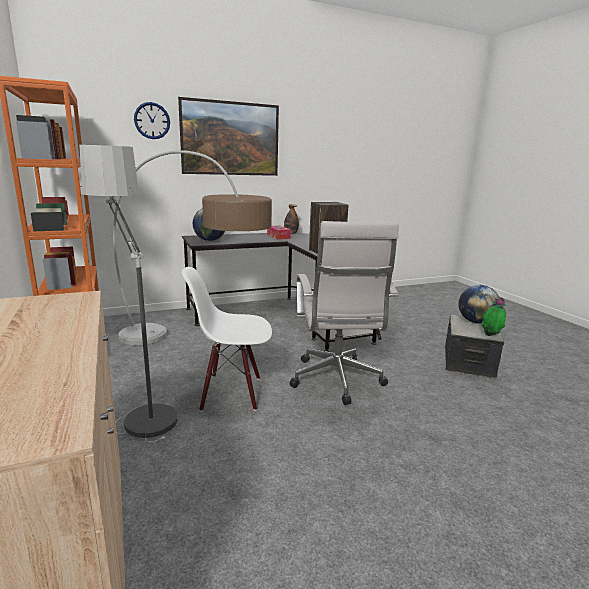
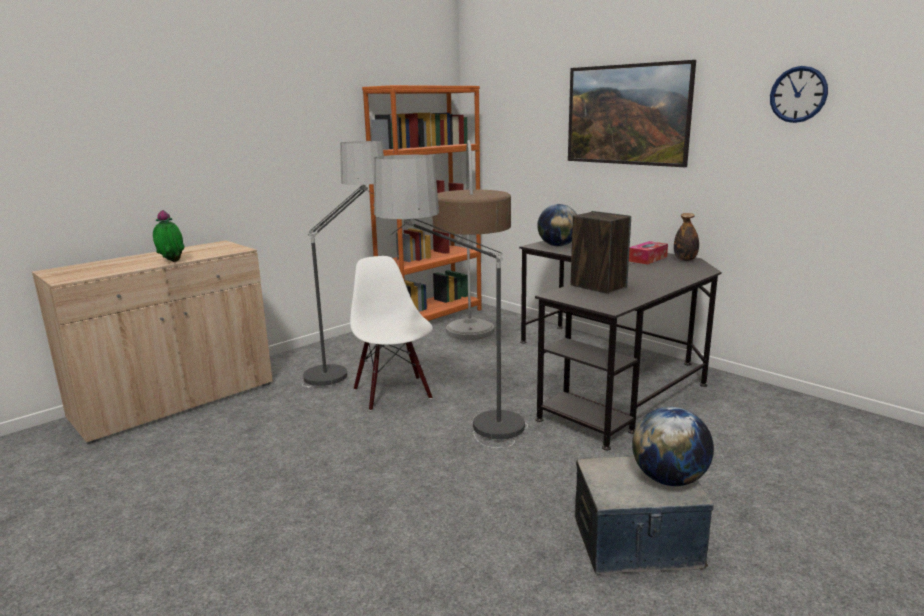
camera: 70 degrees right, 0 degrees up
wall clock [134,102,170,139] -> wall clock moved to [770,66,828,123]
white office chair [290,221,399,405] -> floor lamp [373,155,528,448]
potted plant [481,297,506,336] -> potted plant moved to [153,210,184,262]

